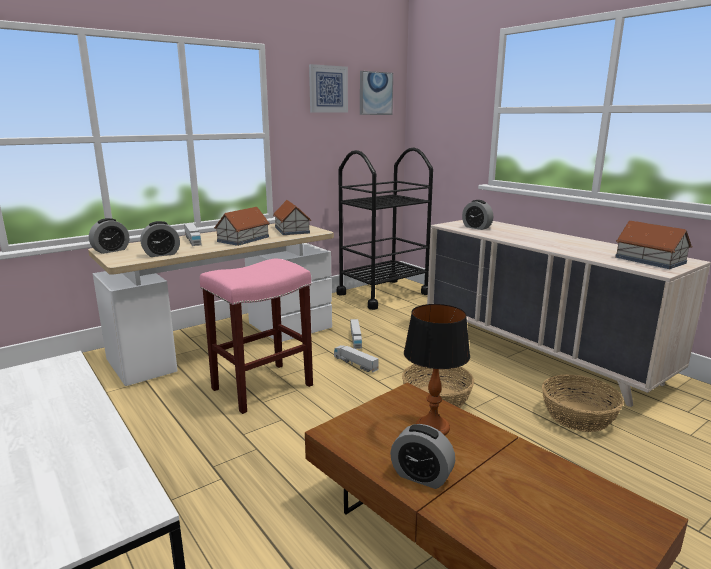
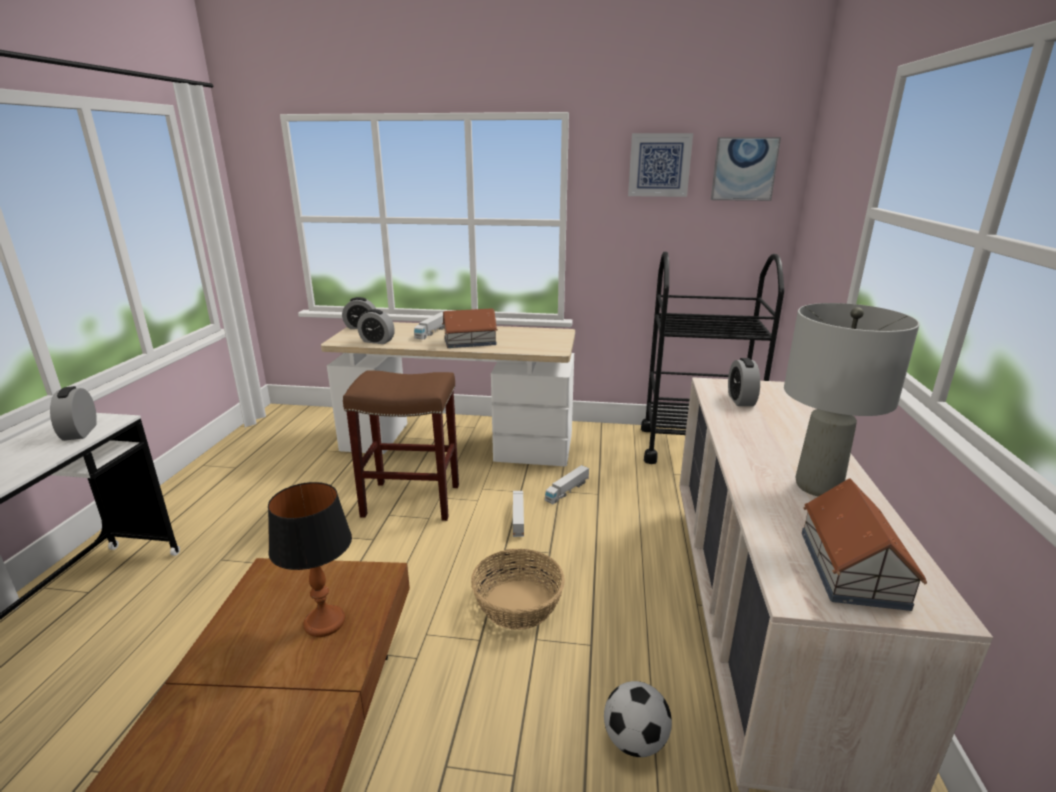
camera: 45 degrees right, 5 degrees up
pink stool [200,259,313,414] -> brown stool [343,370,459,521]
toy house [273,200,311,235] -> none
alarm clock [390,424,455,489] -> alarm clock moved to [50,386,97,441]
basket [542,374,624,432] -> football [604,681,672,757]
none -> grey table lamp [784,303,920,496]

